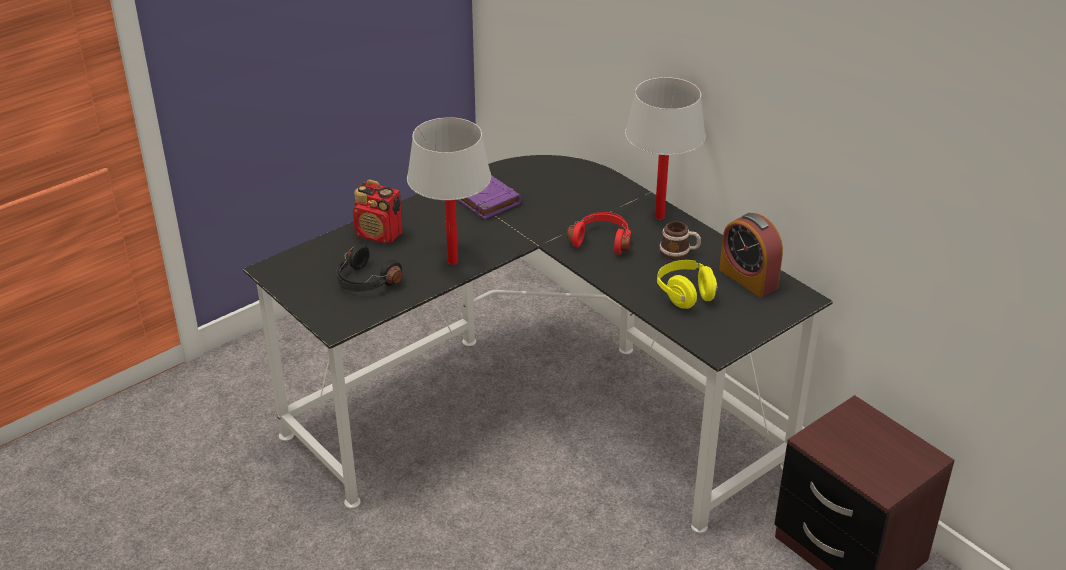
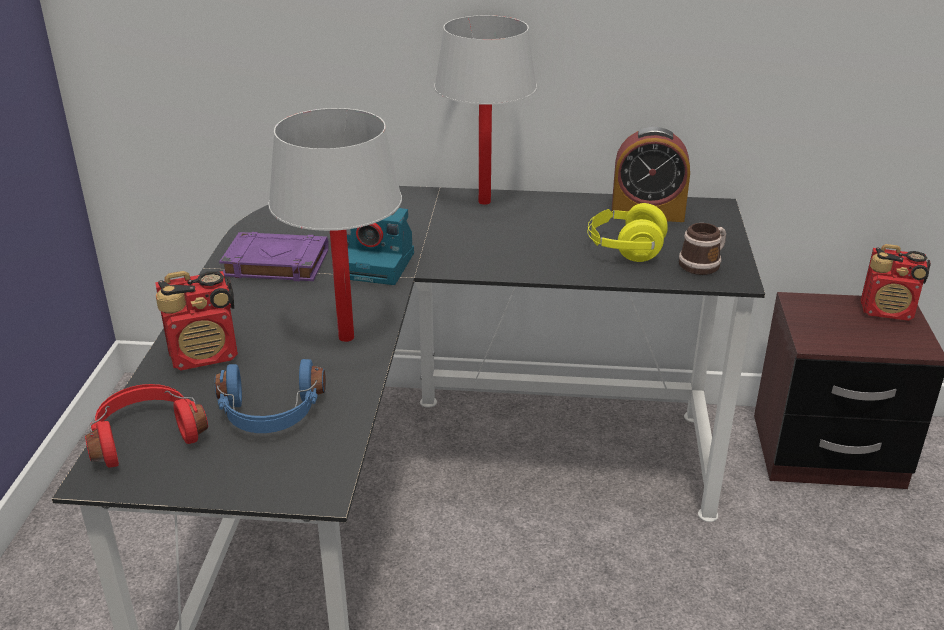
camera: 45 degrees left, 5 degrees down
black headphones [337,244,403,292] -> blue headphones [215,359,326,433]
red headphones [567,212,631,254] -> red headphones moved to [85,384,208,468]
mug [659,222,701,260] -> mug moved to [679,223,726,275]
none -> camera [347,208,414,285]
none -> radio [861,244,931,321]

